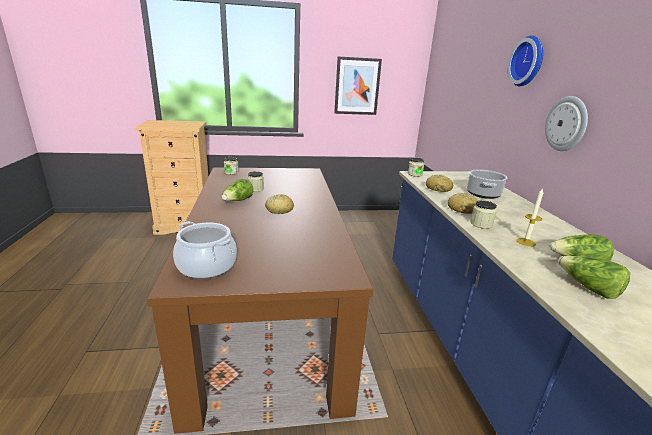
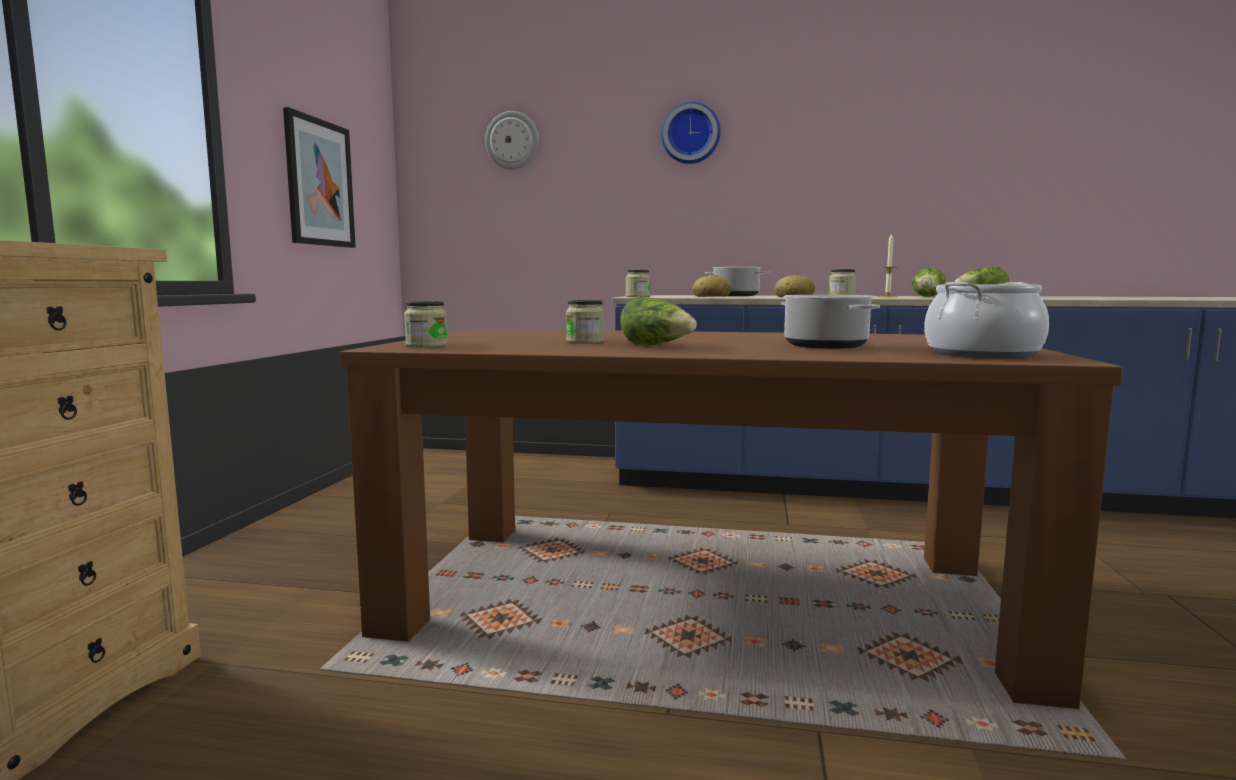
camera: 70 degrees left, 15 degrees down
bread [265,194,294,214] -> none
wall clock [545,96,588,151] -> wall clock moved to [485,111,539,170]
none -> cooking pot [781,295,880,349]

